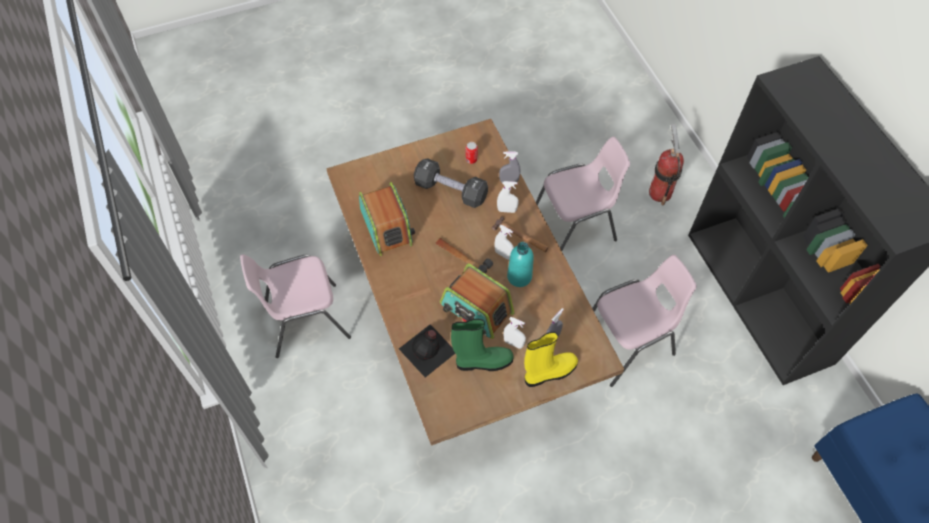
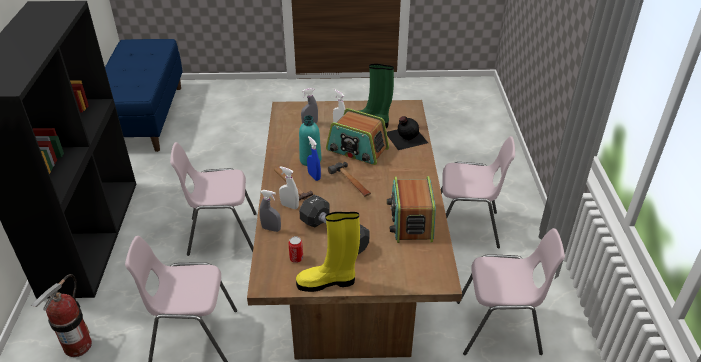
camera: 160 degrees left, 20 degrees down
radio [440,263,514,339] -> radio turned 150 degrees clockwise [326,108,389,165]
white spray bottle [494,225,514,260] -> blue spray bottle [307,136,321,181]
yellow boot [524,332,578,387] -> yellow boot moved to [296,212,360,292]
none -> pink chair [441,136,515,248]

